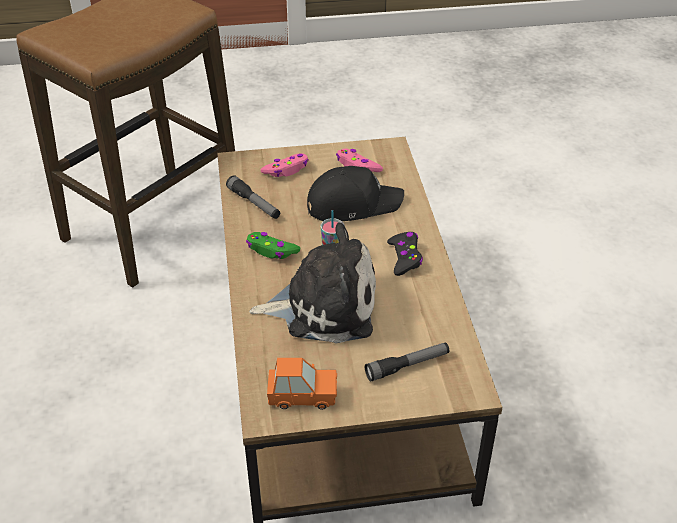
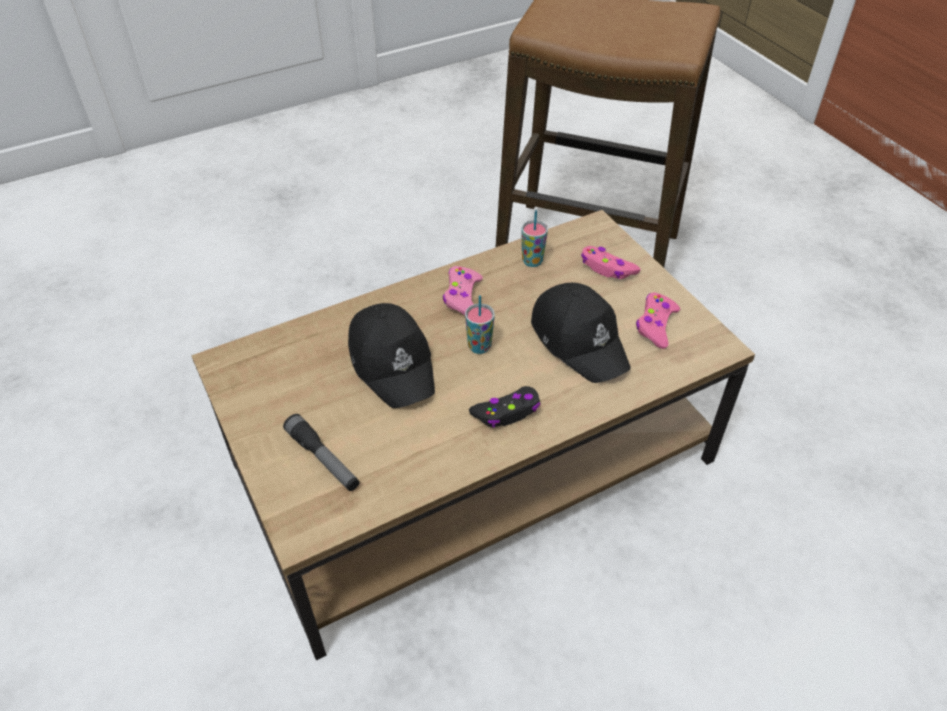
camera: 70 degrees right, 5 degrees up
flashlight [226,175,280,219] -> cup [521,210,548,267]
green game controller [246,232,300,259] -> pink game controller [443,266,483,316]
plush toy [249,223,376,343] -> black cap [348,303,435,408]
orange toy car [267,358,337,410] -> none

